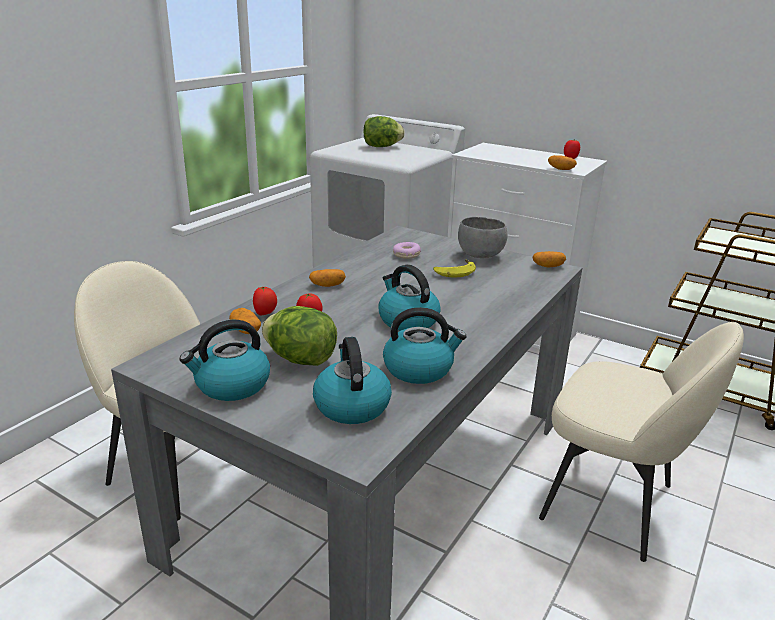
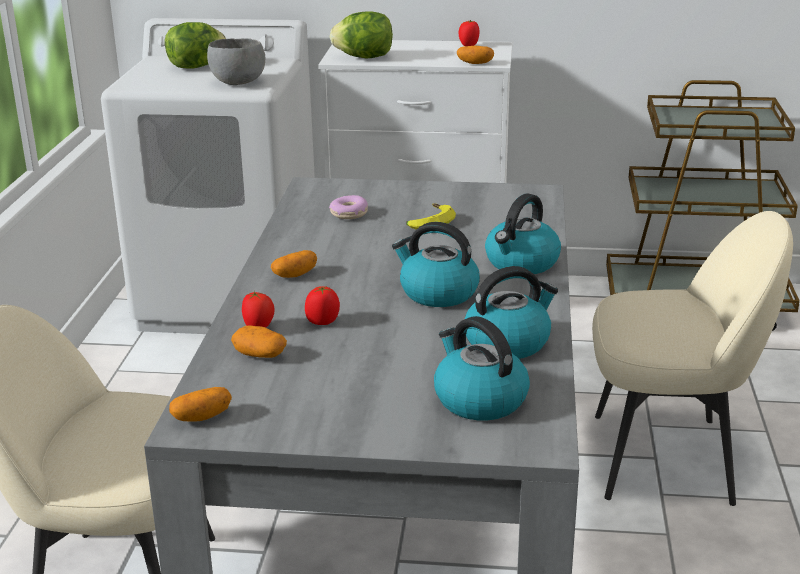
camera: 25 degrees left, 0 degrees up
kettle [180,320,270,401] -> kettle moved to [485,193,561,274]
lettuce [262,306,337,366] -> lettuce moved to [330,11,393,58]
grey bowl [458,217,507,258] -> grey bowl moved to [207,38,265,85]
potato [533,251,566,267] -> potato moved to [169,387,232,422]

